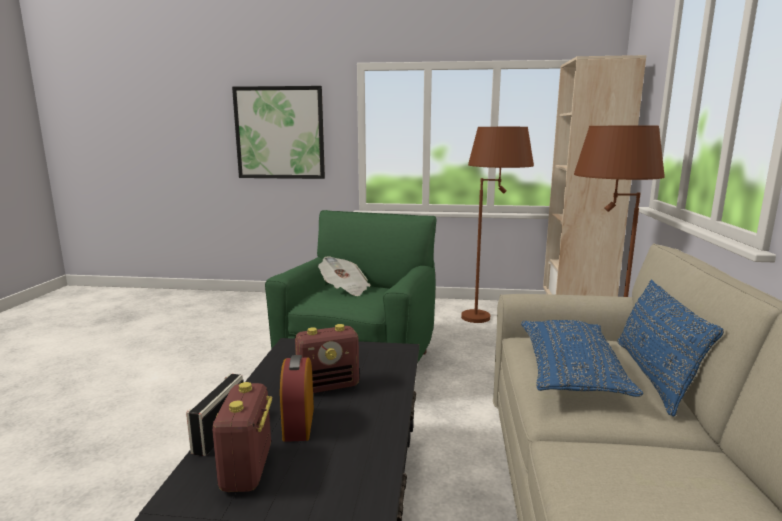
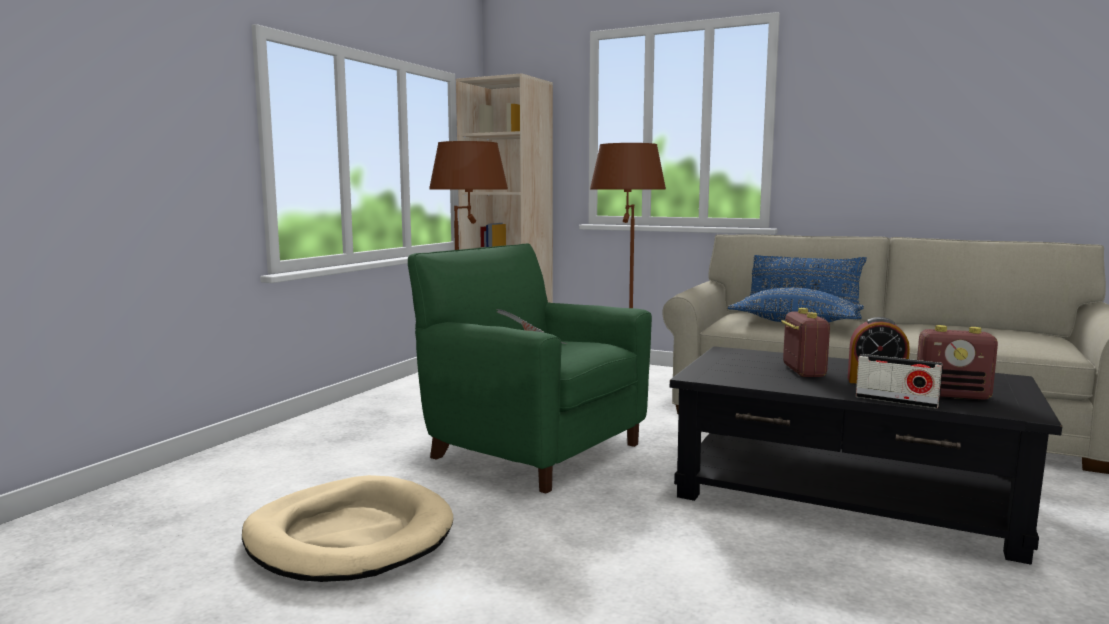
camera: 70 degrees left, 5 degrees down
picture [232,86,325,179] -> none
none -> beige dog bed [242,475,453,582]

